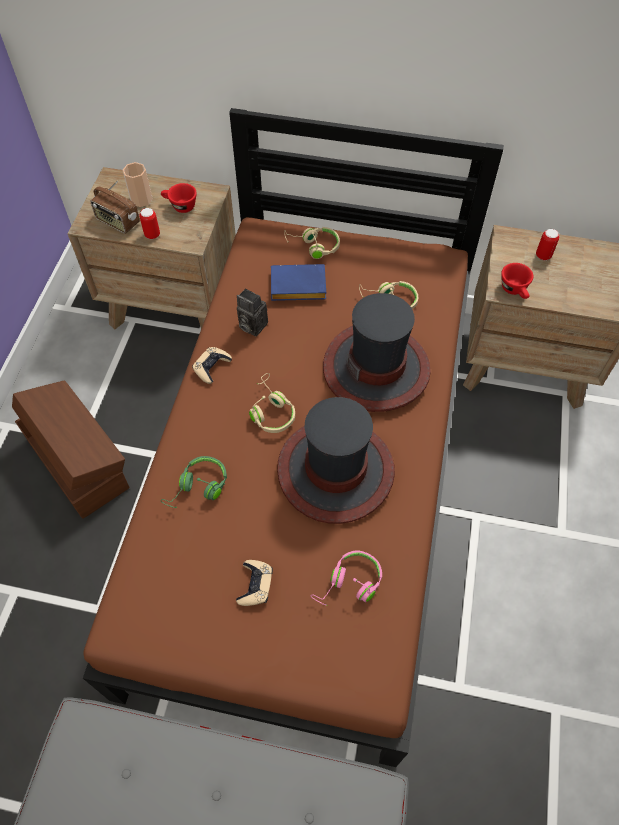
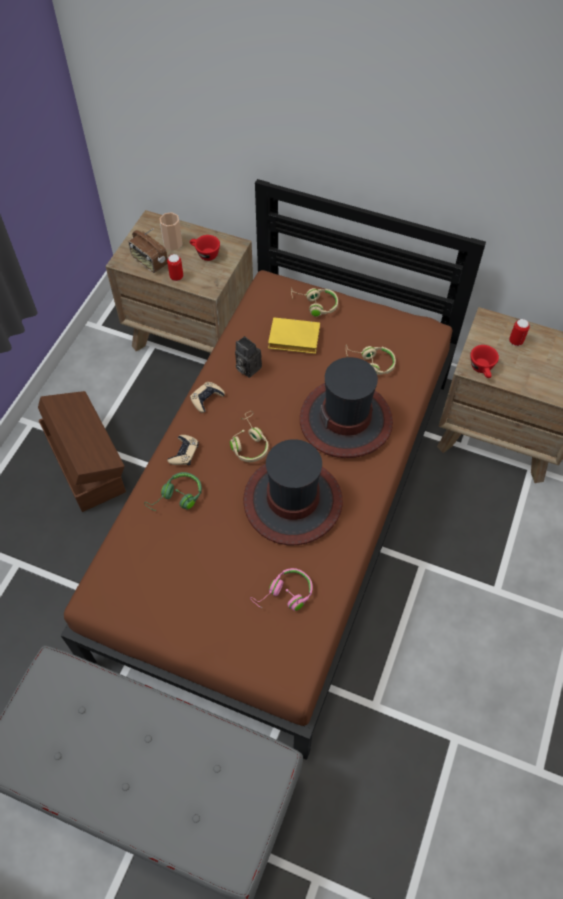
camera: 10 degrees right, 0 degrees up
beige game controller [236,560,273,606] -> beige game controller moved to [167,435,199,465]
blue book [271,264,326,301] -> yellow book [268,317,320,354]

